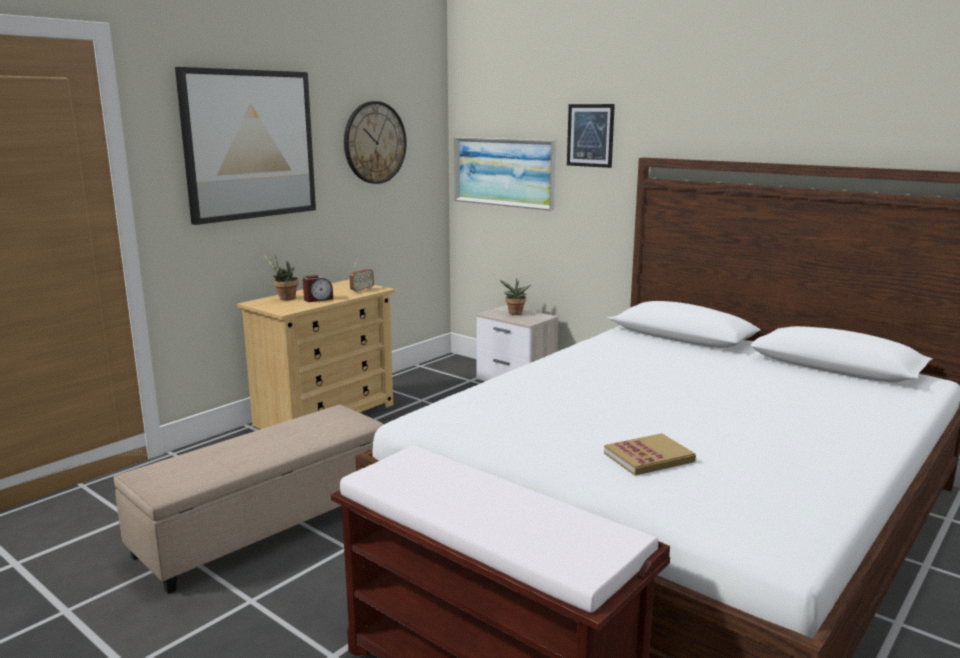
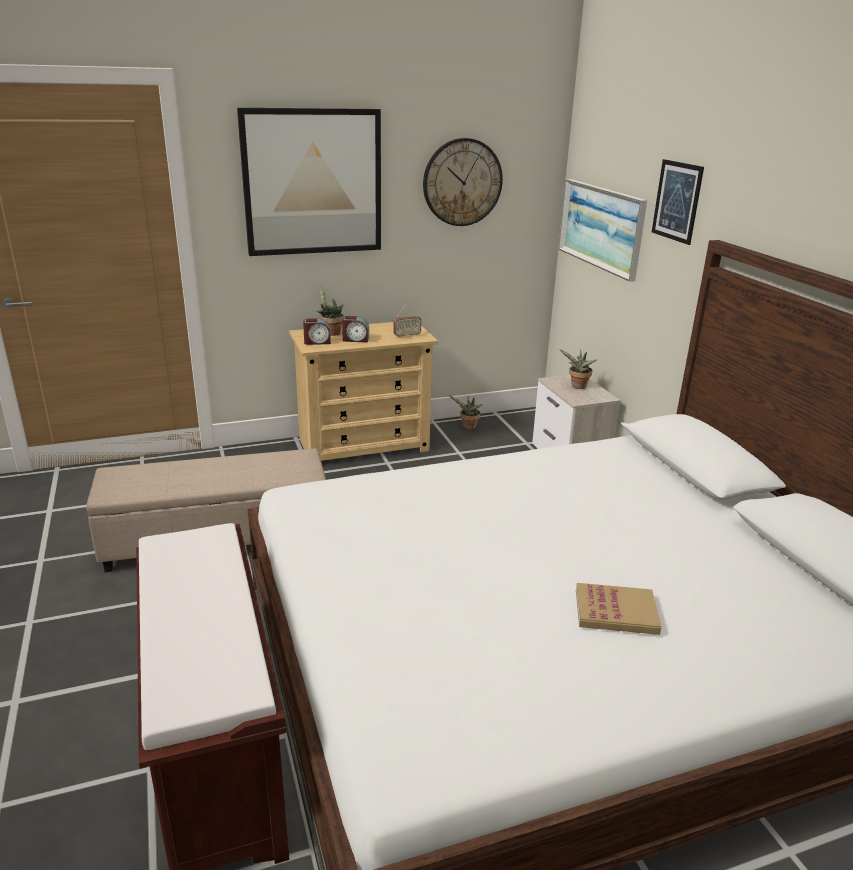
camera: 30 degrees right, 10 degrees up
book [604,433,696,476] -> book moved to [576,583,661,635]
none -> alarm clock [303,318,331,345]
none -> potted plant [449,395,482,430]

